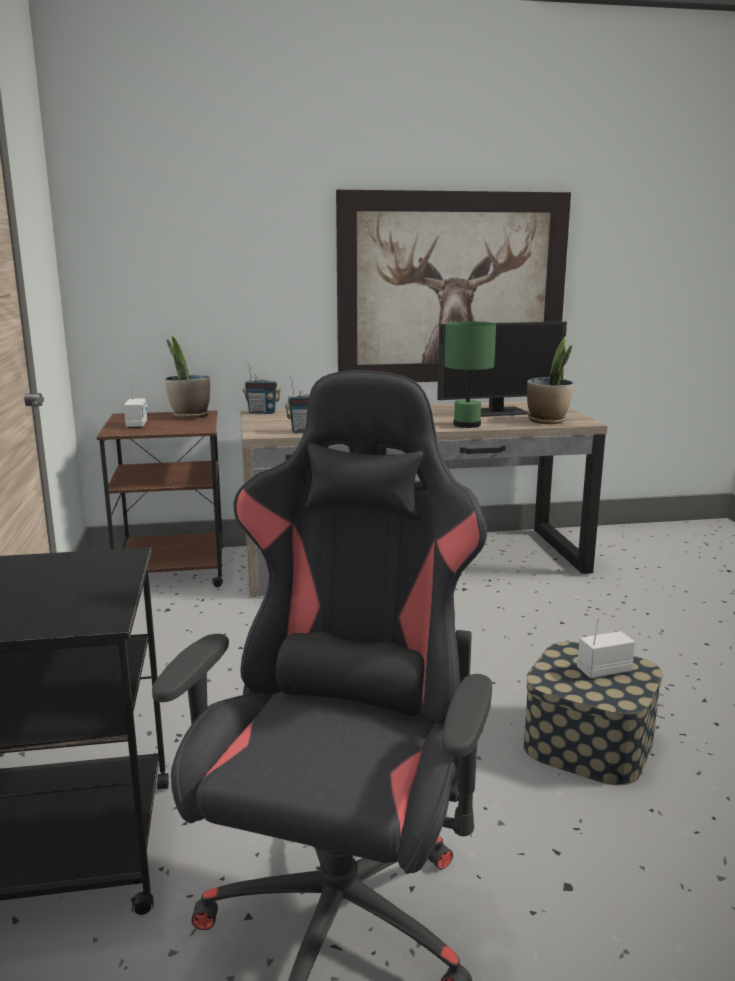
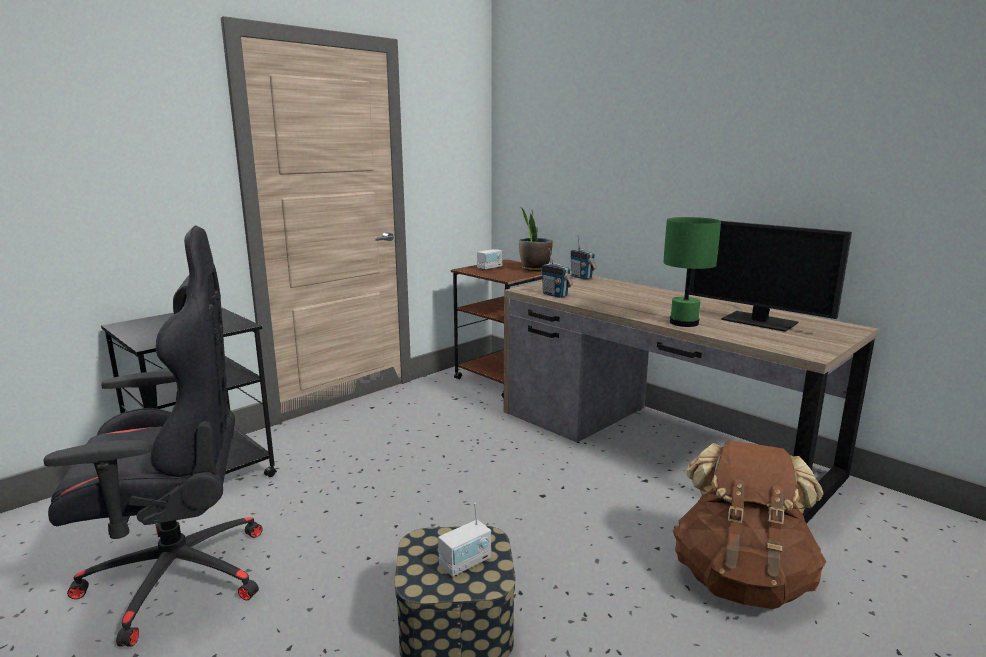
camera: 55 degrees right, 0 degrees up
picture [336,190,571,382] -> none
potted plant [527,336,574,424] -> none
radio [577,618,635,679] -> radio turned 105 degrees clockwise [438,503,491,577]
none -> brown backpack [673,440,827,609]

